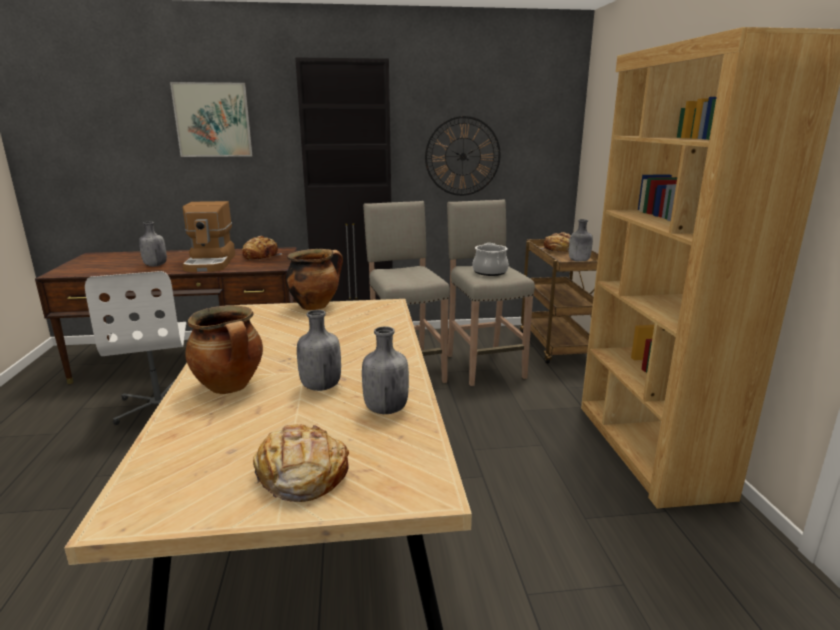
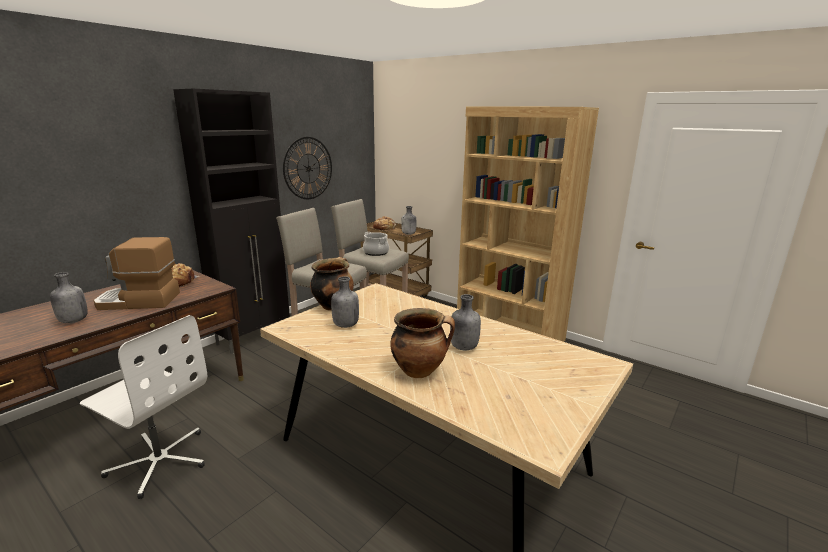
camera: 45 degrees left, 0 degrees up
picture [170,82,252,157] -> none
coffee machine [183,201,235,272] -> coffee machine turned 135 degrees clockwise [93,237,180,310]
bread [253,424,349,502] -> none
grey bottle [362,327,409,414] -> grey bottle moved to [331,276,359,328]

